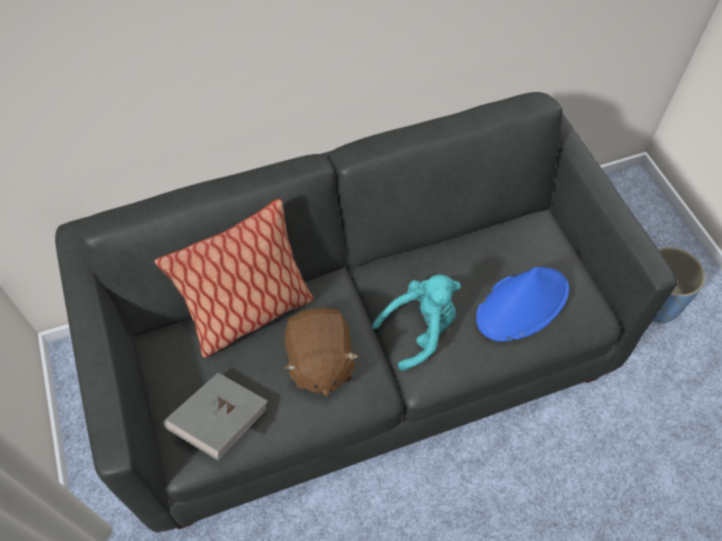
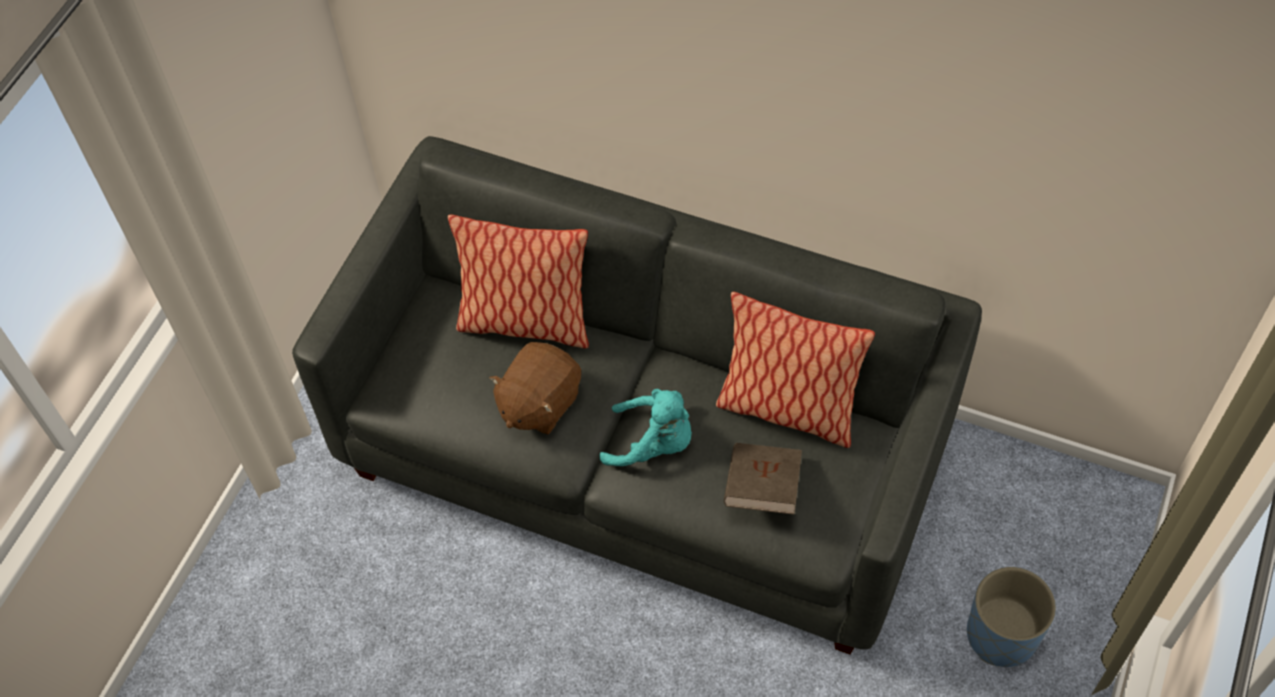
camera: 45 degrees right, 0 degrees up
grey book [164,373,268,460] -> none
blue hat [476,267,569,342] -> brown book [724,443,802,515]
none -> pillow [716,292,875,448]

